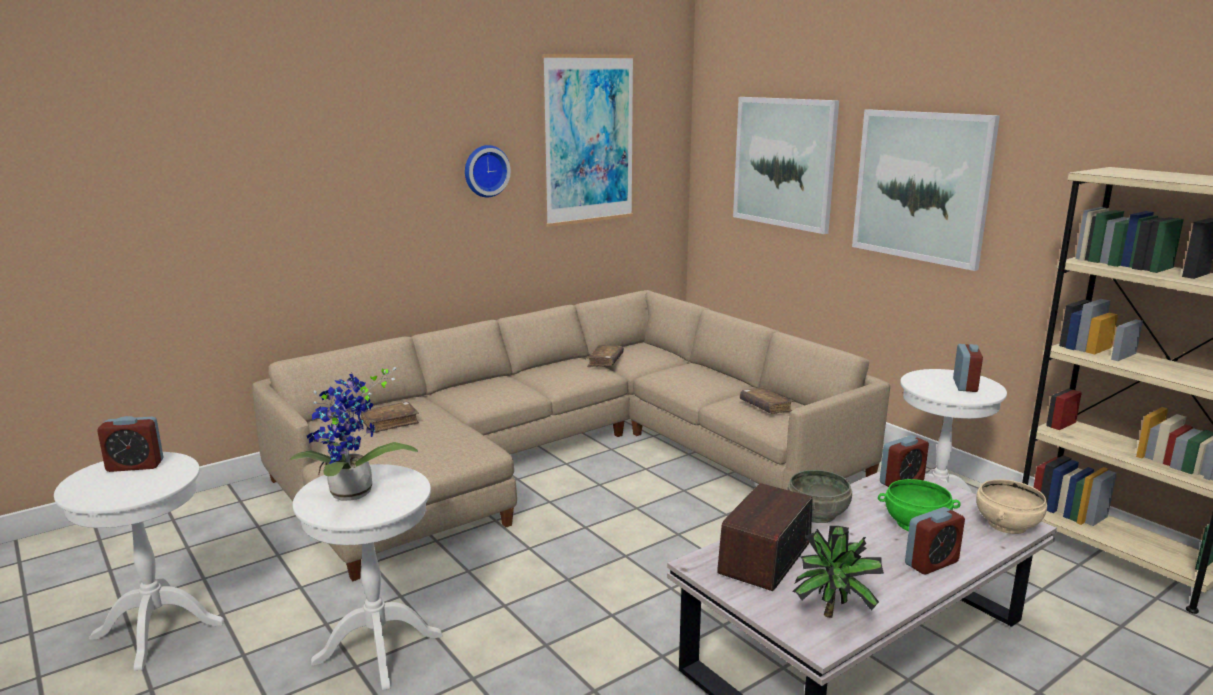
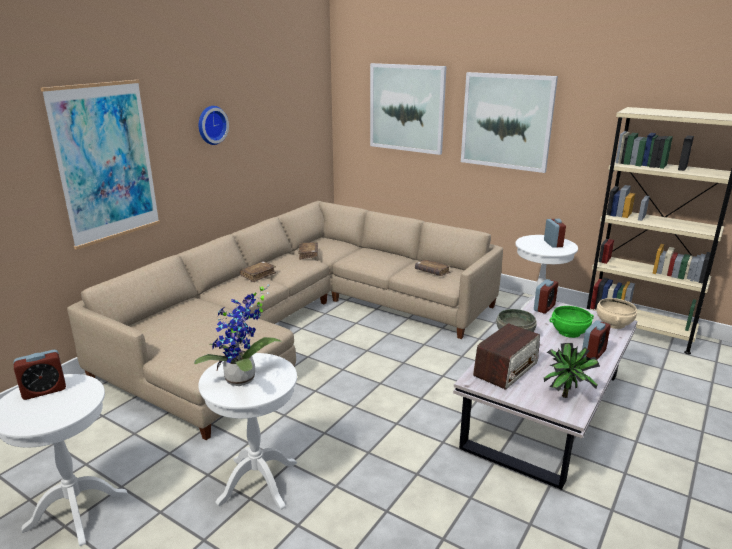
camera: 20 degrees left, 5 degrees up
brown book [361,402,419,433] -> brown book moved to [240,261,276,282]
picture [542,54,634,227] -> picture moved to [41,80,160,250]
radio [717,483,813,591] -> radio turned 150 degrees counterclockwise [473,323,540,390]

